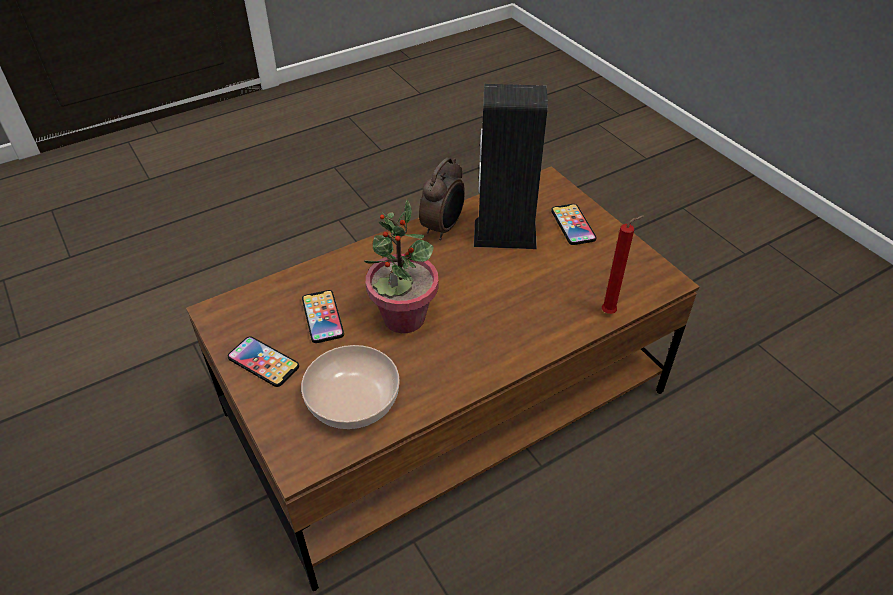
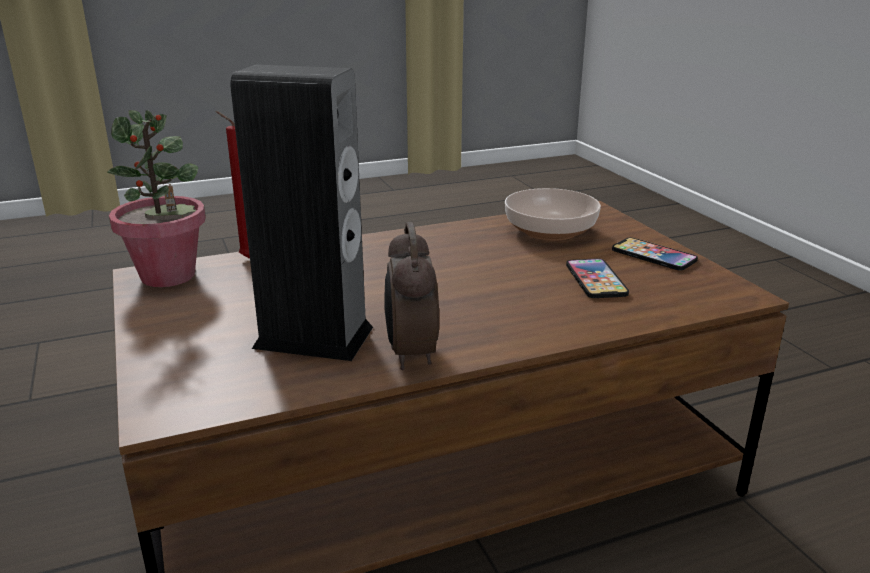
camera: 170 degrees left, 20 degrees down
potted plant [364,200,438,333] -> potted plant moved to [107,110,206,287]
alarm clock [419,158,465,240] -> alarm clock turned 45 degrees counterclockwise [384,222,439,370]
phone [551,204,596,245] -> none

